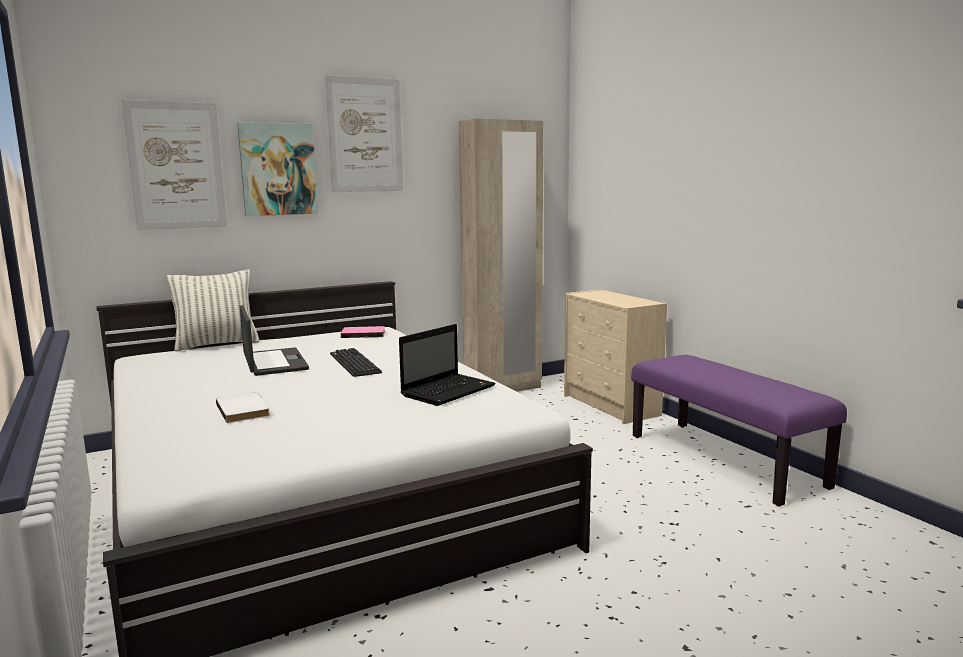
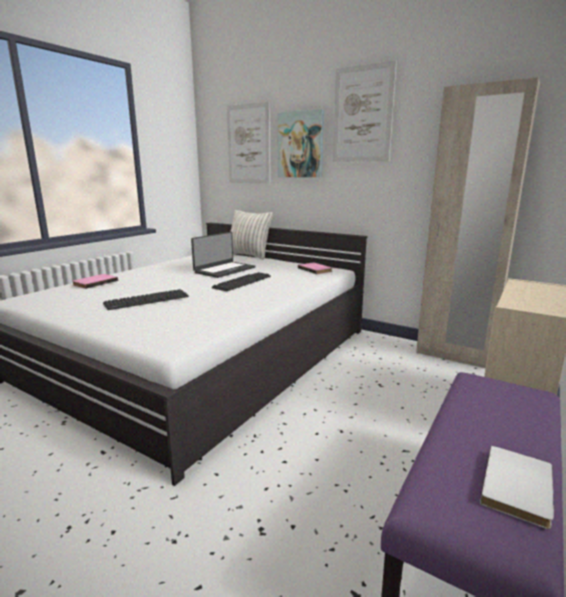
camera: 60 degrees right, 5 degrees up
white book [216,392,270,423] -> white book moved to [480,445,554,529]
laptop [399,324,496,406] -> none
none -> pink book [73,274,118,289]
none -> keyboard [103,289,189,310]

